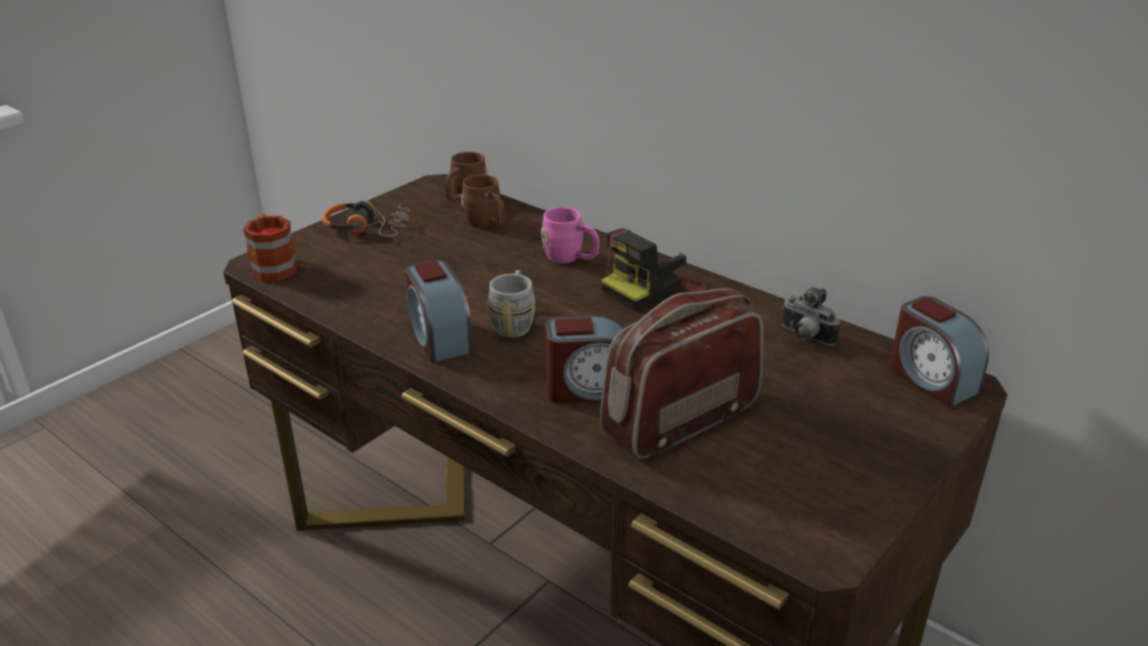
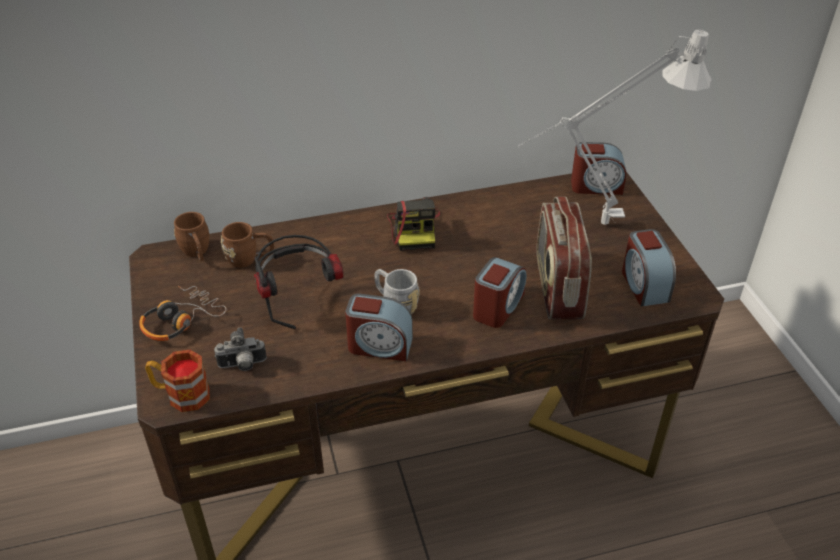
camera: 55 degrees left, 10 degrees up
pink mug [541,207,599,263] -> none
camera [782,287,840,346] -> camera moved to [214,327,267,371]
none -> headphones [254,235,343,329]
none -> grey table lamp [518,29,712,225]
none -> alarm clock [622,229,676,307]

